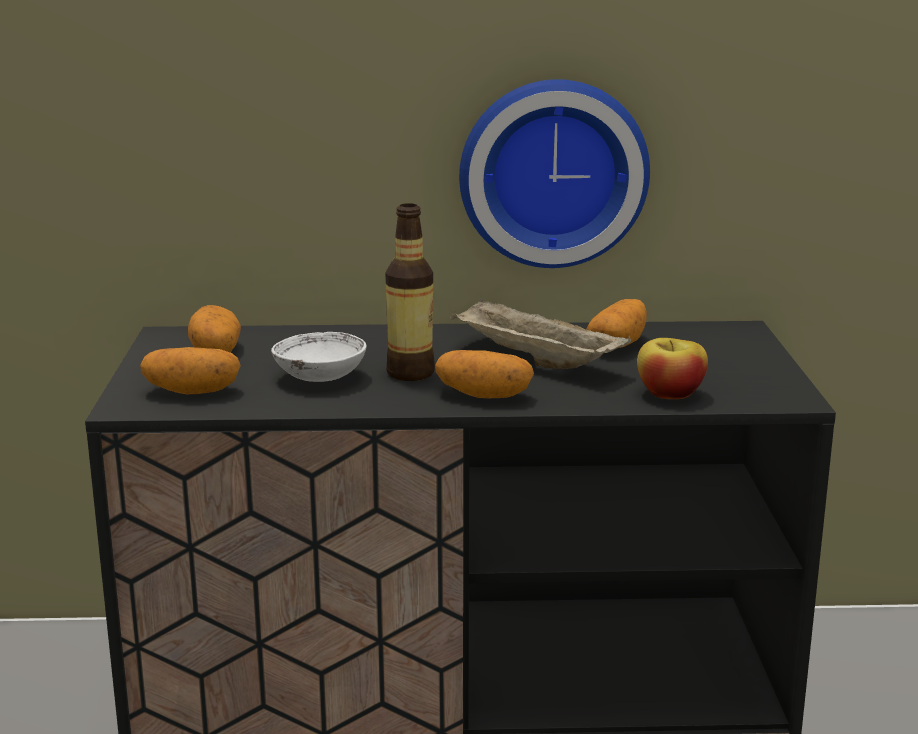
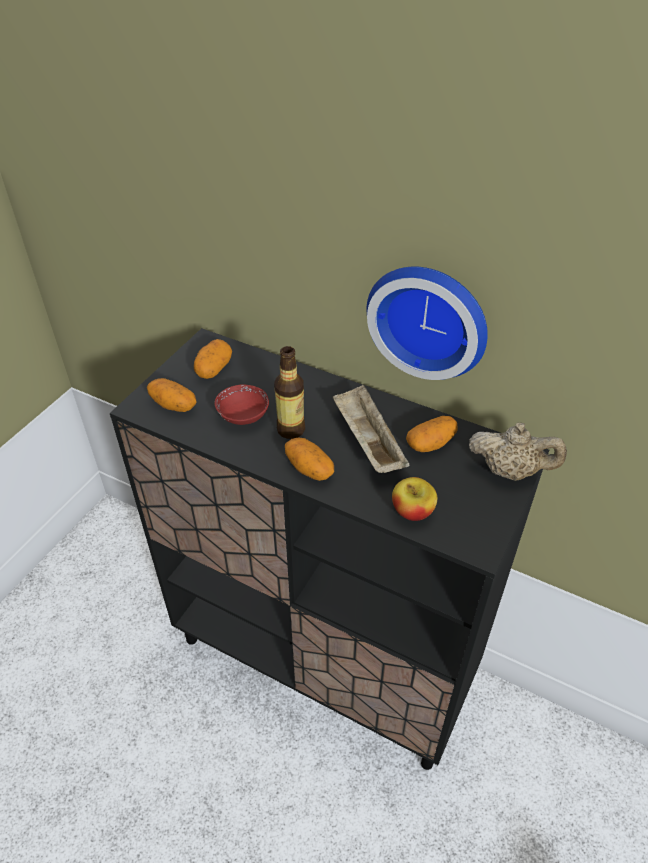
camera: 30 degrees right, 25 degrees up
white bowl [271,332,366,382] -> red bowl [214,384,269,425]
none -> beige teapot [469,423,567,481]

